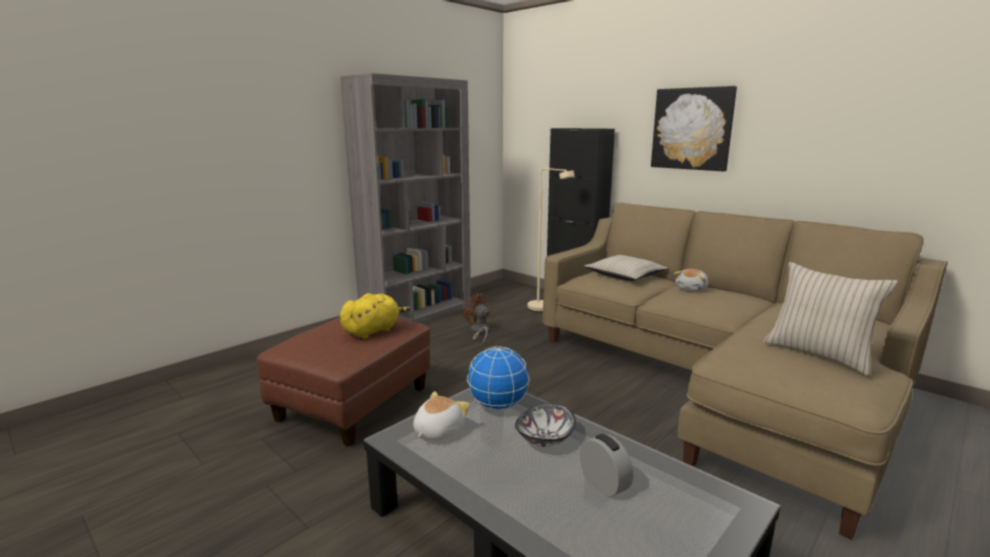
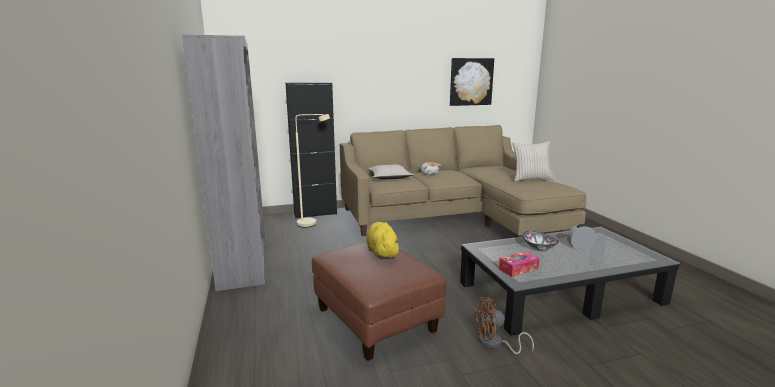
camera: 60 degrees left, 0 degrees up
plush toy [413,391,470,441] -> tissue box [499,251,539,277]
brown fan [463,292,491,343] -> brown fan moved to [474,297,534,354]
globe [467,346,530,410] -> none
picture [651,86,737,171] -> picture moved to [450,58,494,106]

